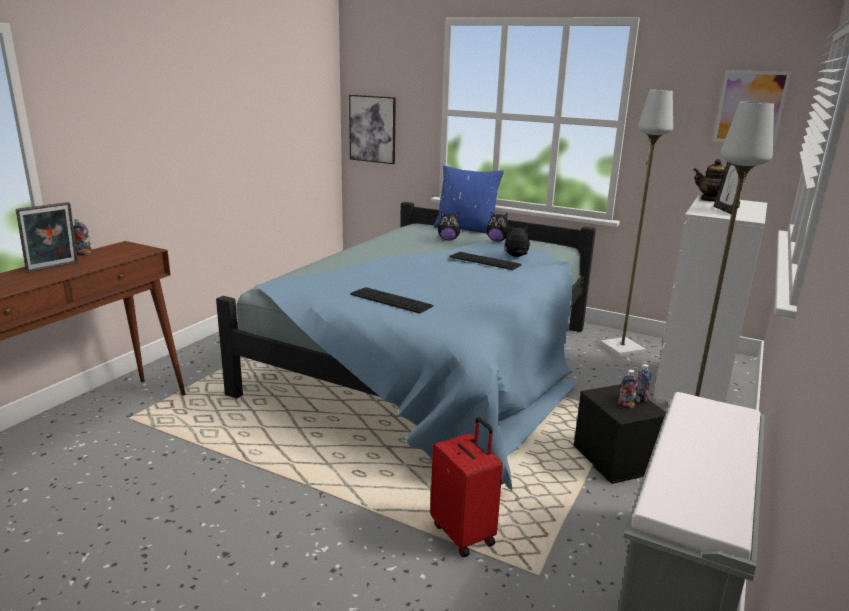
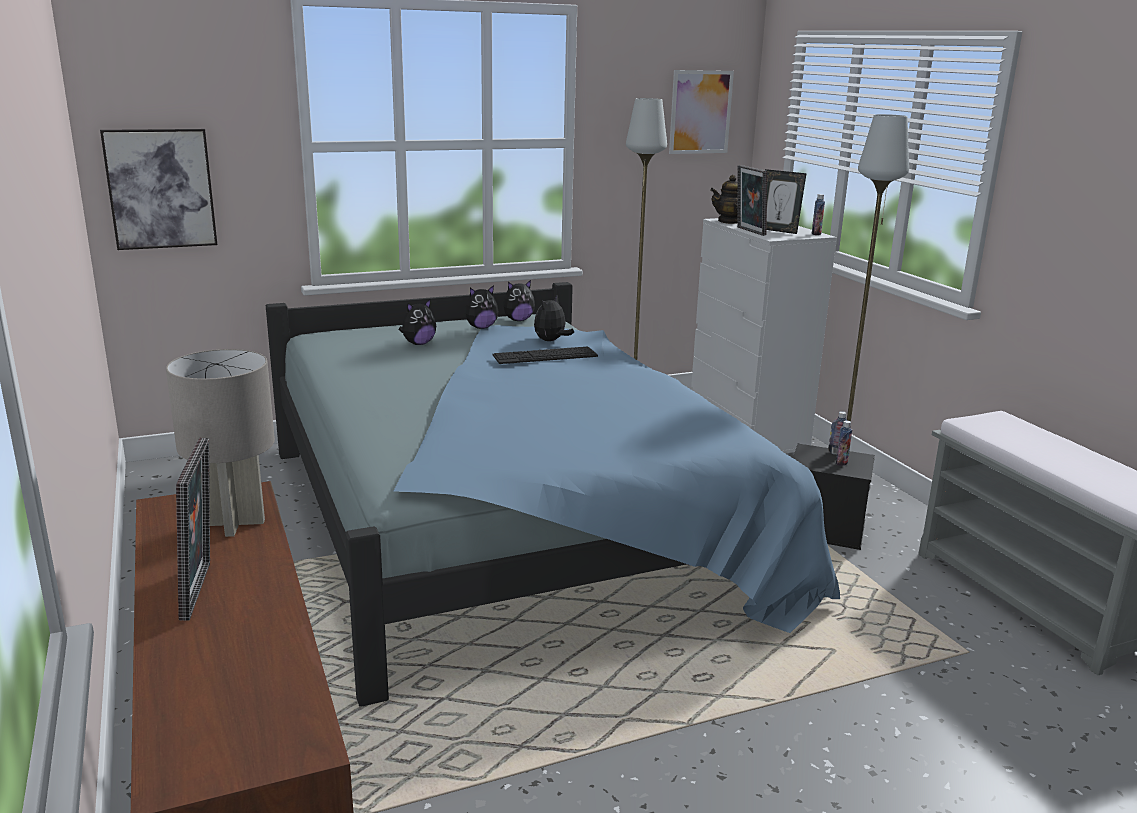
camera: 50 degrees left, 0 degrees up
bottle [73,217,92,256] -> bottle moved to [812,194,825,235]
keyboard [350,287,434,314] -> none
red suitcase [430,417,503,557] -> none
blue pillow [434,166,504,233] -> none
none -> grey table lamp [166,349,275,537]
none -> plush toy [503,280,535,321]
none -> picture frame [737,165,767,236]

